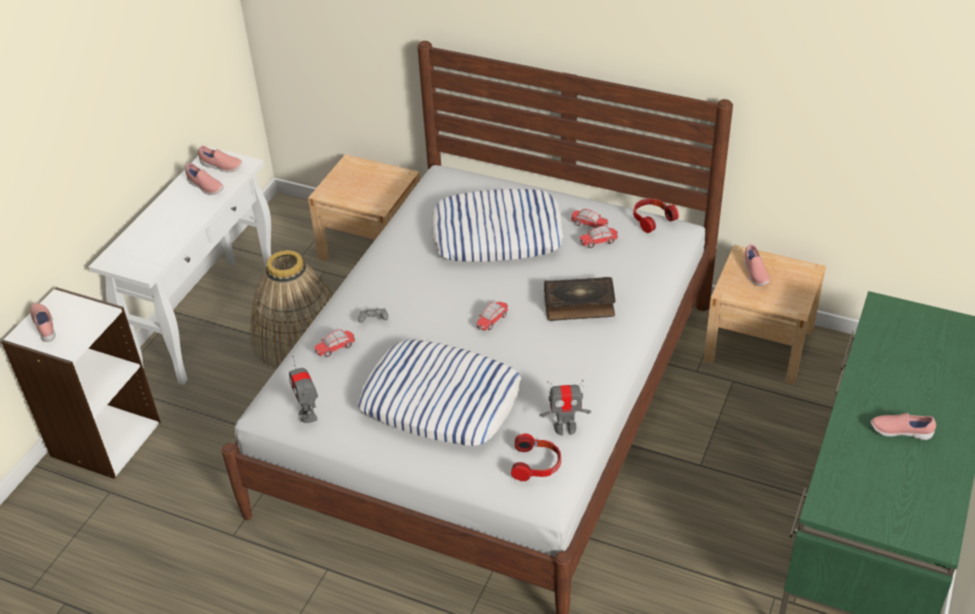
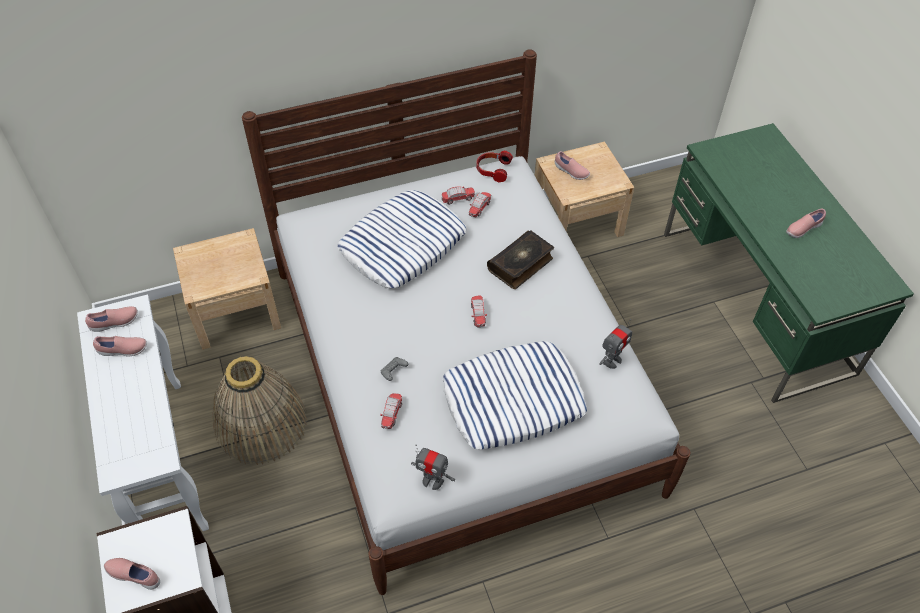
camera: 45 degrees left, 10 degrees up
headphones [511,433,561,481] -> none

